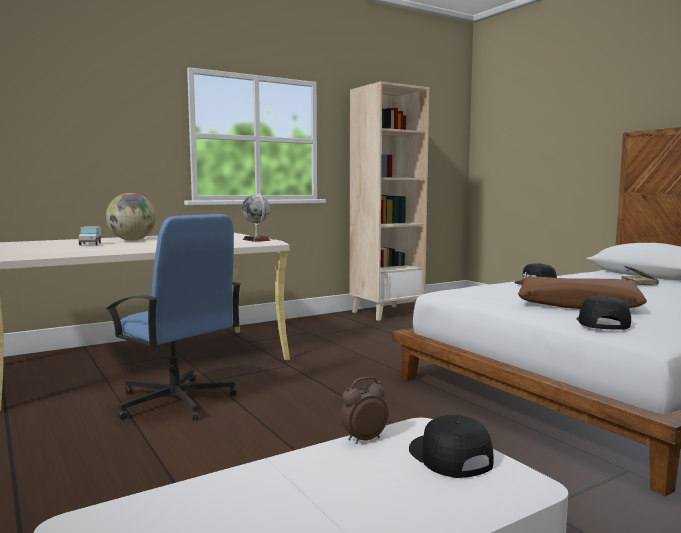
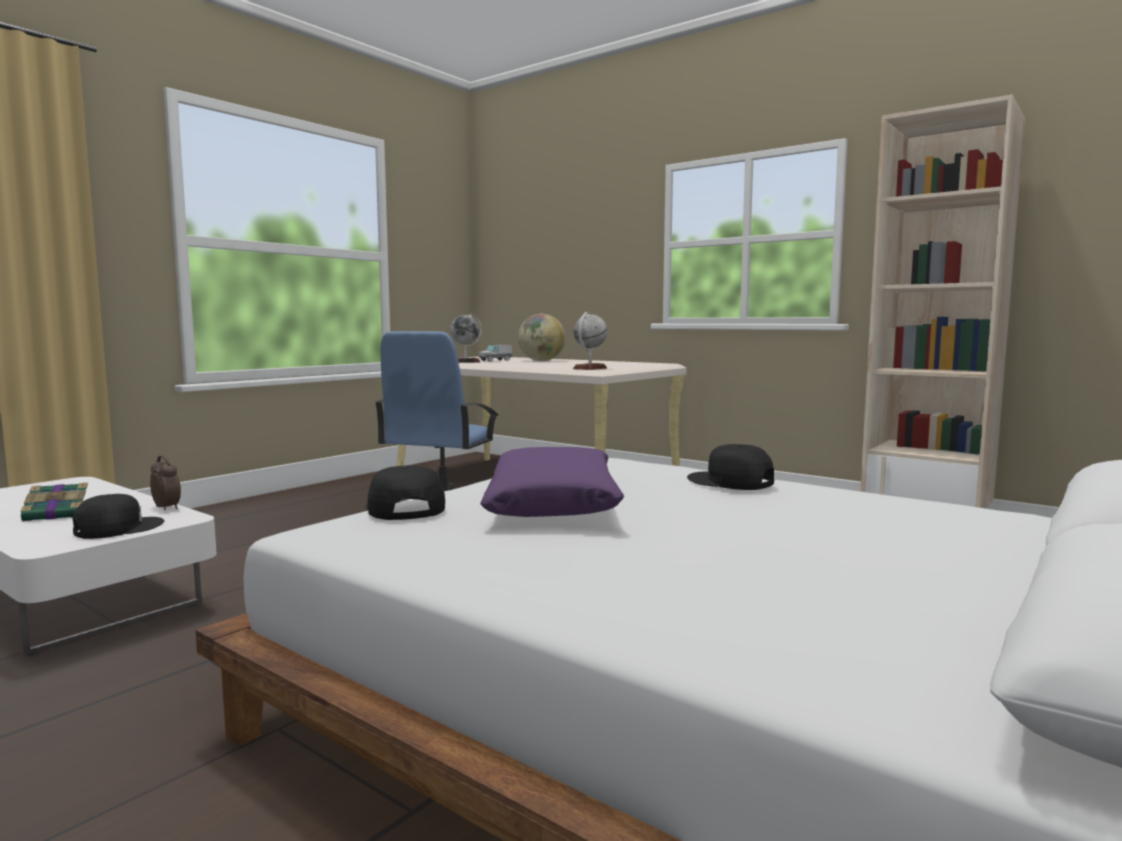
camera: 70 degrees right, 0 degrees up
brown pillow [518,277,647,309] -> purple pillow [480,447,624,517]
black cap [577,296,631,330] -> black cap turned 105 degrees counterclockwise [365,465,445,520]
book [622,265,659,286] -> book moved to [21,483,88,521]
none -> globe [450,313,482,363]

